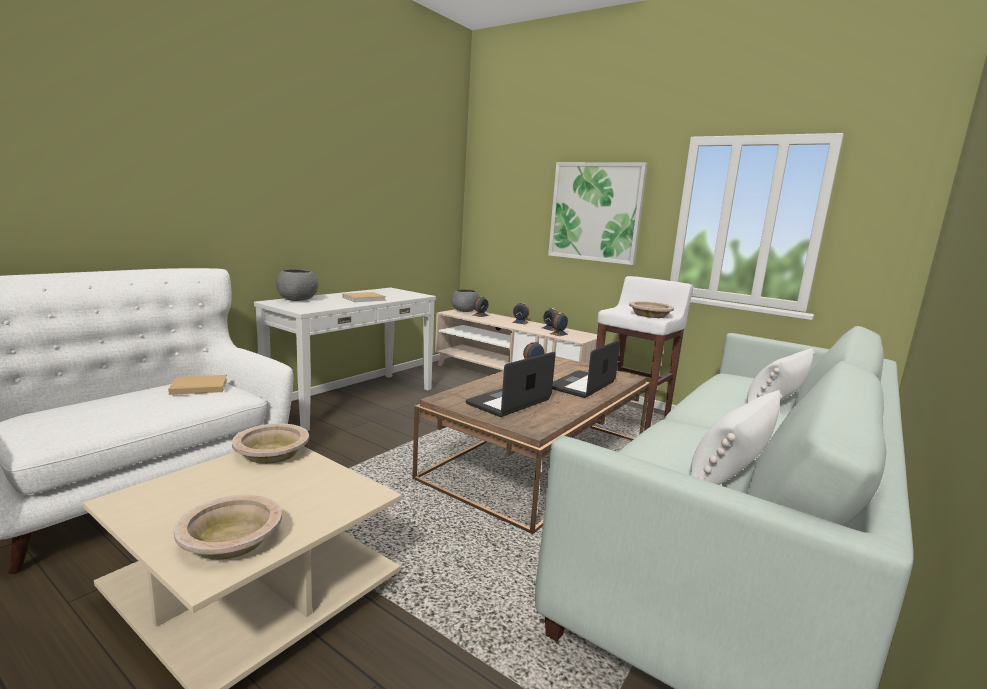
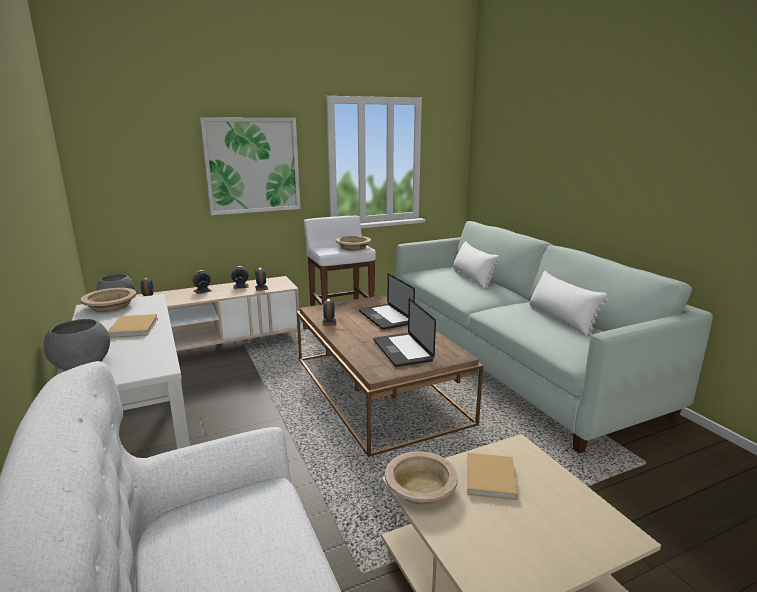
camera: 60 degrees left, 5 degrees up
beige book [168,375,227,395] -> beige book moved to [467,453,518,500]
beige bowl [174,495,282,560] -> beige bowl moved to [81,288,136,312]

